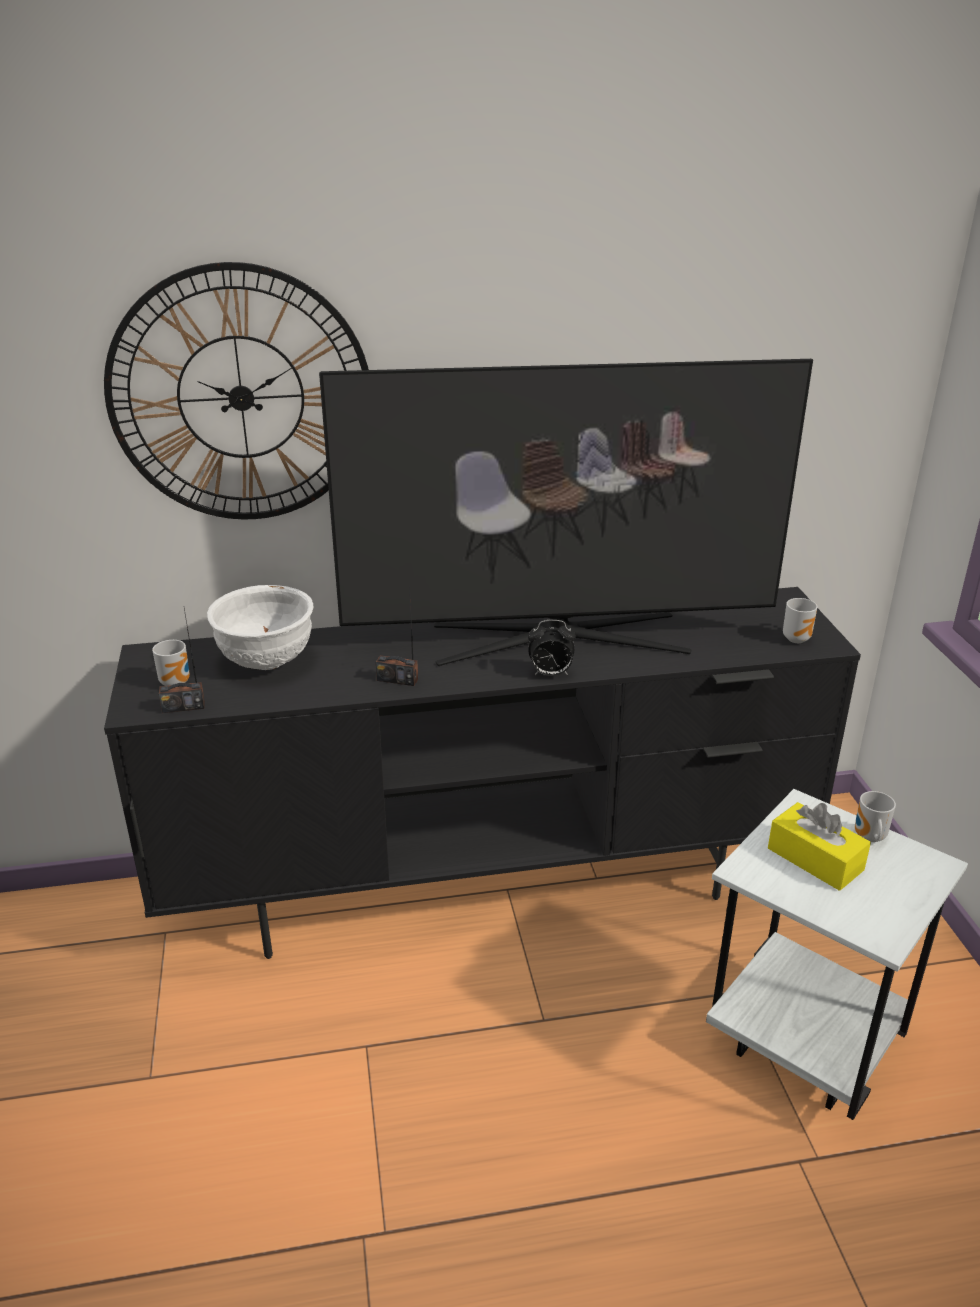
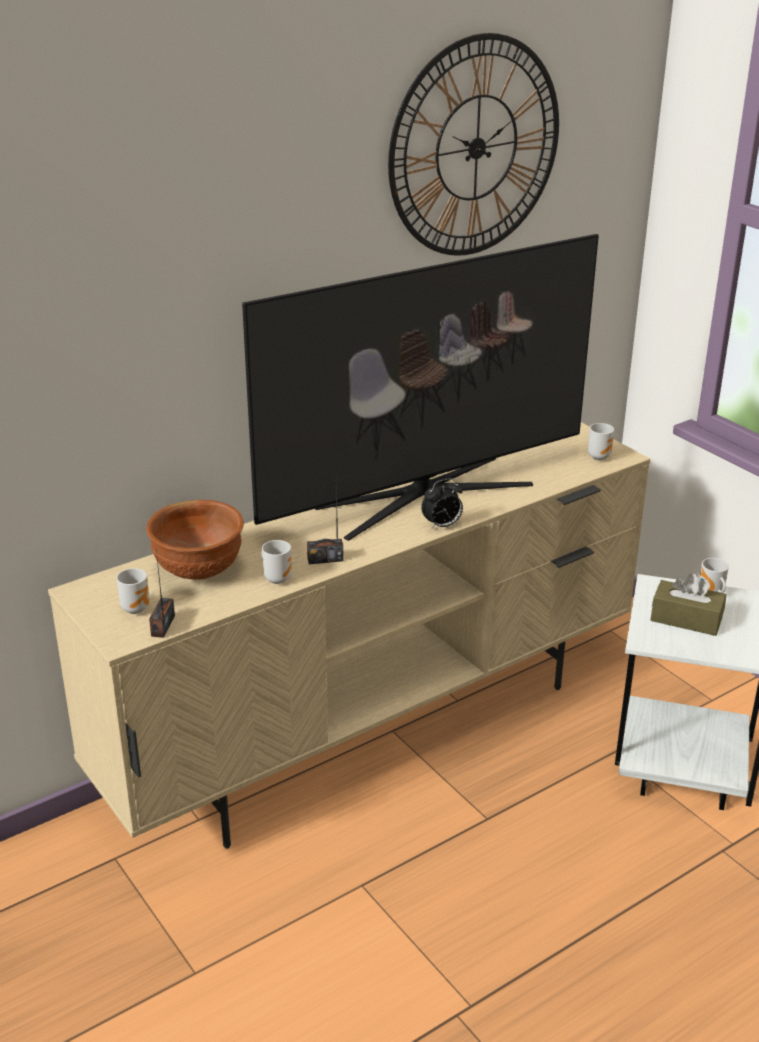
camera: 25 degrees left, 0 degrees up
wall clock [104,262,369,519] -> wall clock moved to [388,33,559,256]
black tv stand [104,587,861,959] -> beige tv stand [48,422,650,849]
radio [159,609,205,713] -> radio turned 135 degrees clockwise [149,550,175,638]
white bowl [207,585,313,670] -> brown bowl [146,500,244,580]
yellow tissue box [768,802,871,891] -> brown tissue box [651,573,726,636]
none -> mug [261,540,292,584]

